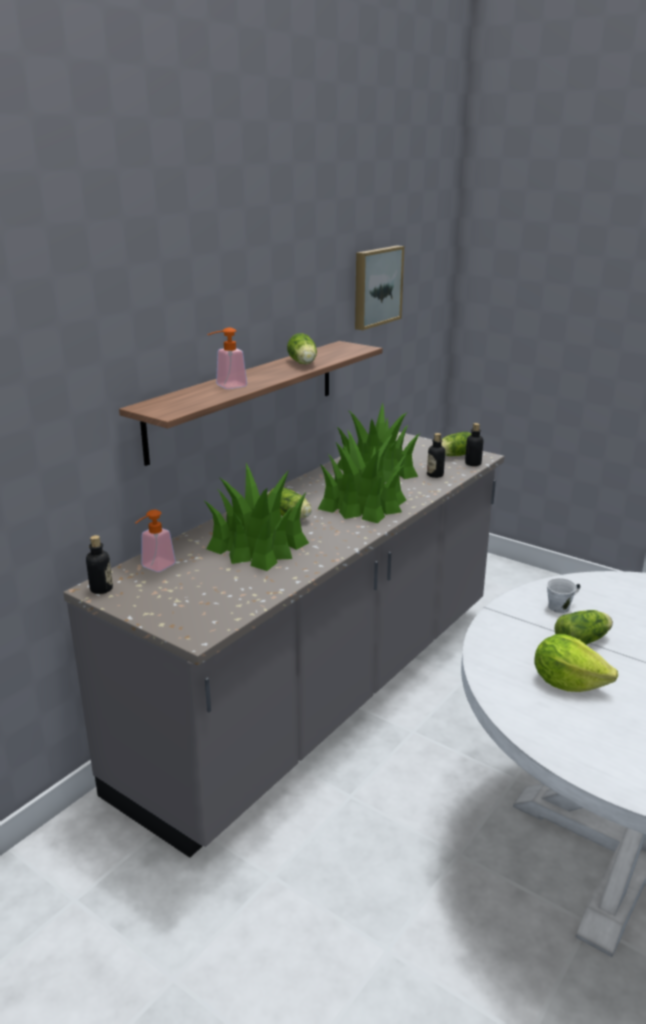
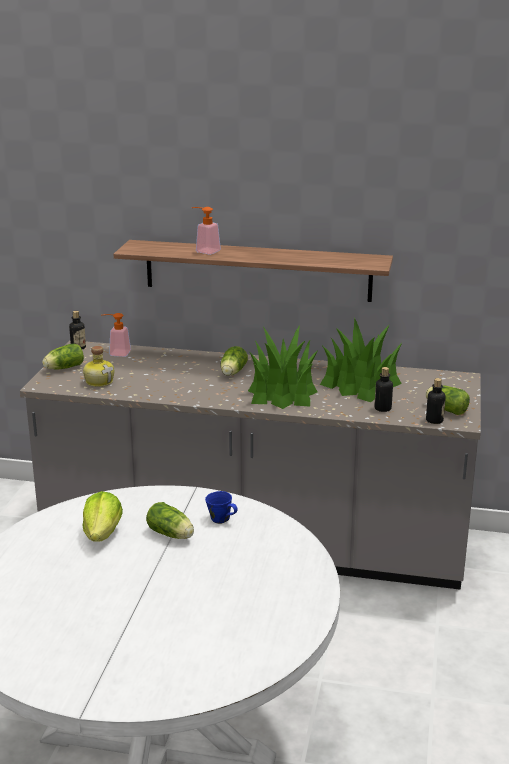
camera: 65 degrees right, 0 degrees up
potted plant [204,463,309,571] -> none
lettuce [287,333,317,364] -> lettuce moved to [42,344,84,370]
picture [355,246,404,330] -> none
white mug [547,578,580,613] -> blue mug [205,491,238,524]
none -> bottle [83,346,114,387]

